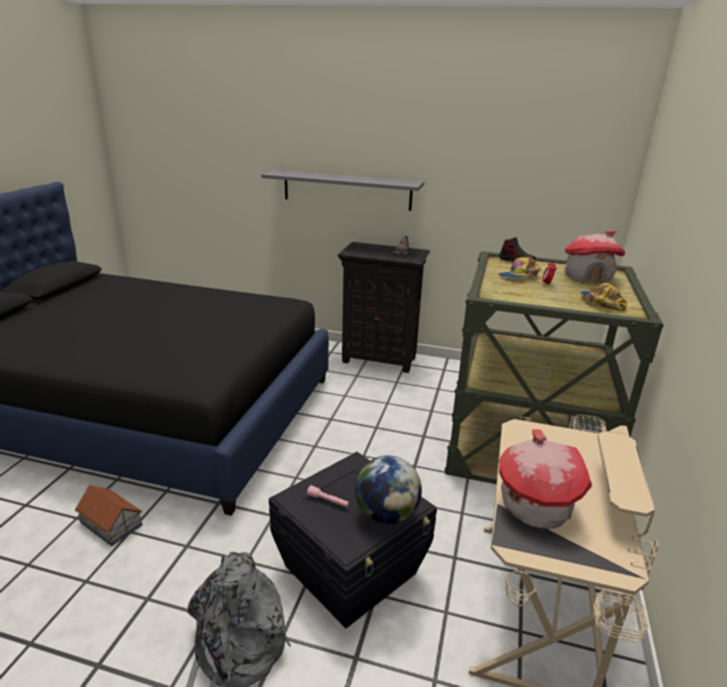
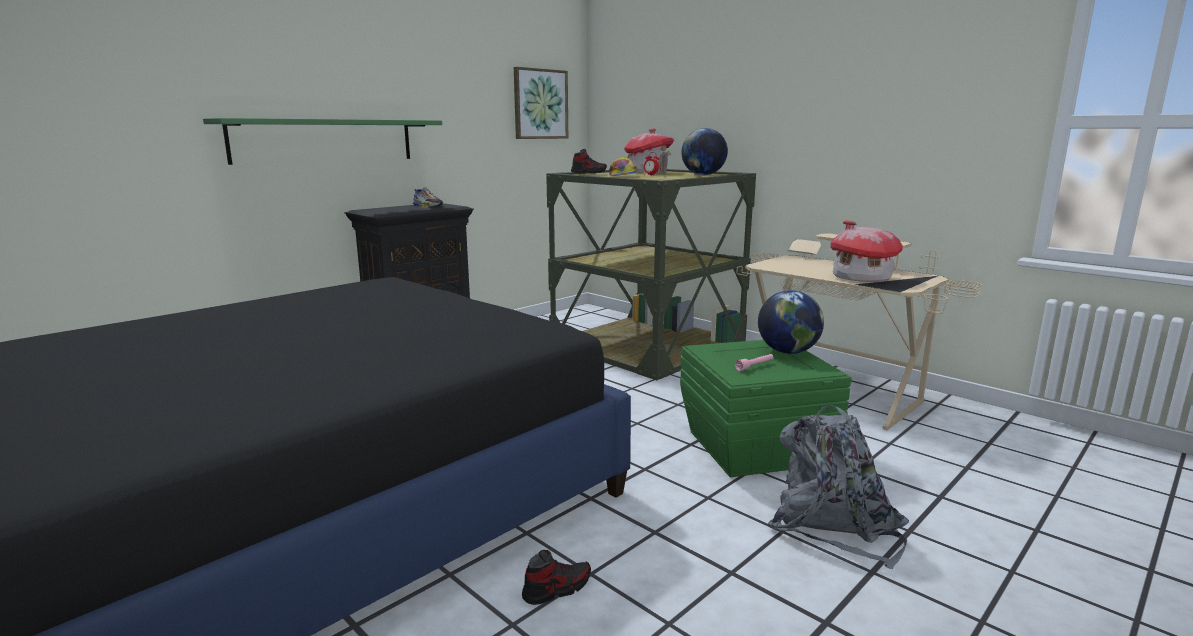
camera: 60 degrees left, 10 degrees down
toy house [75,485,143,546] -> shoe [522,550,591,605]
grey shelf [261,170,424,211] -> green shelf [203,118,442,165]
black storage box [269,452,437,628] -> green storage box [680,340,851,477]
cap [580,283,627,311] -> globe [681,128,728,175]
none -> picture [514,67,568,139]

